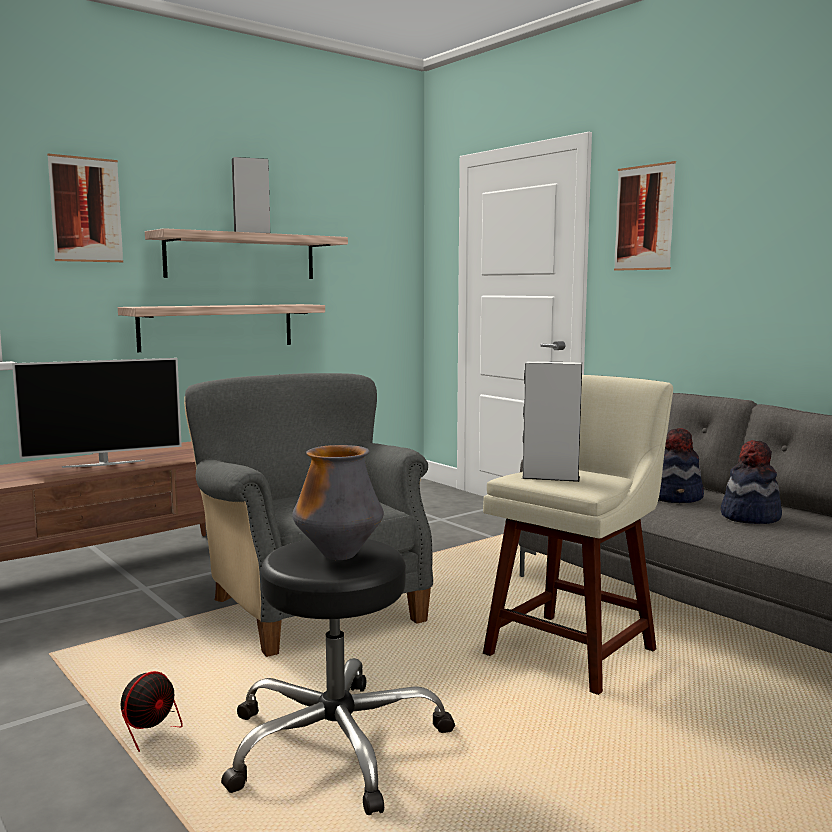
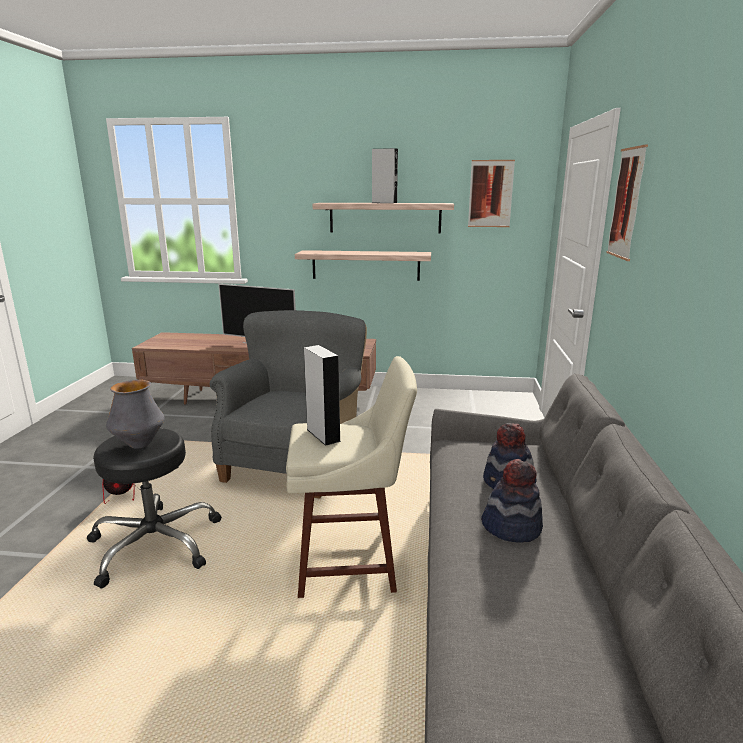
camera: 45 degrees right, 10 degrees up
picture [47,154,123,262] -> picture moved to [468,160,515,227]

